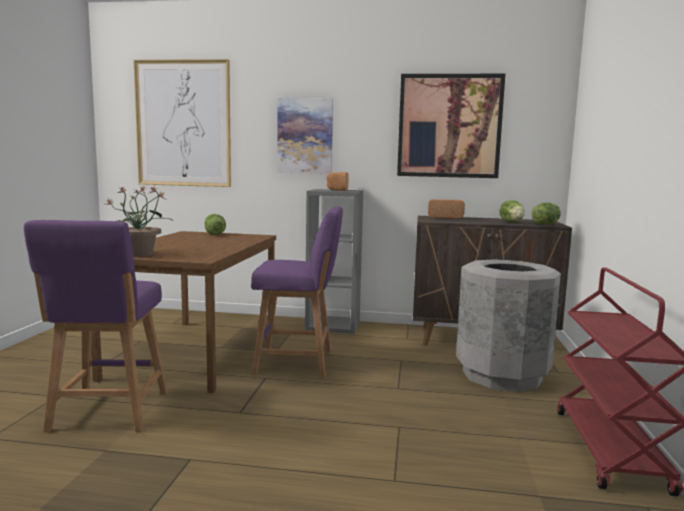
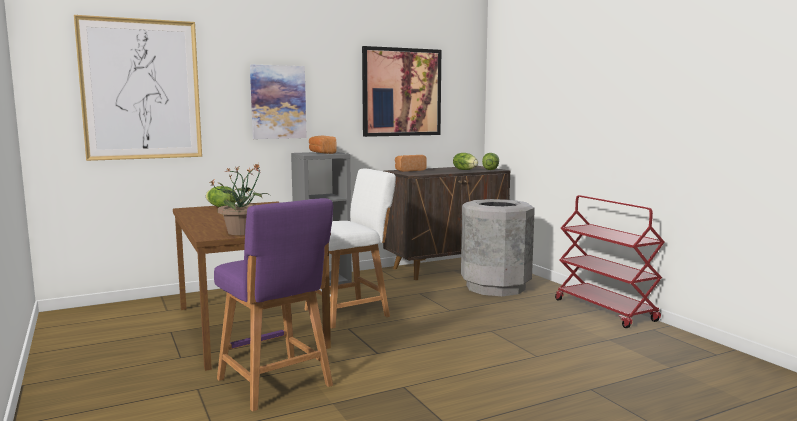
camera: 35 degrees left, 0 degrees up
purple stool [251,206,343,377] -> white stool [305,168,396,329]

